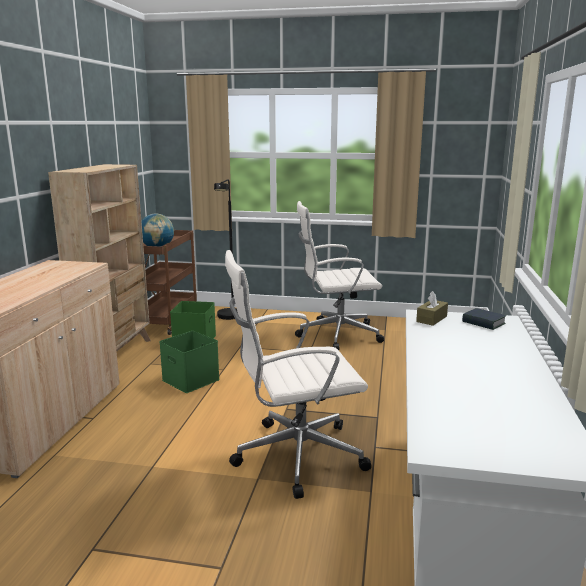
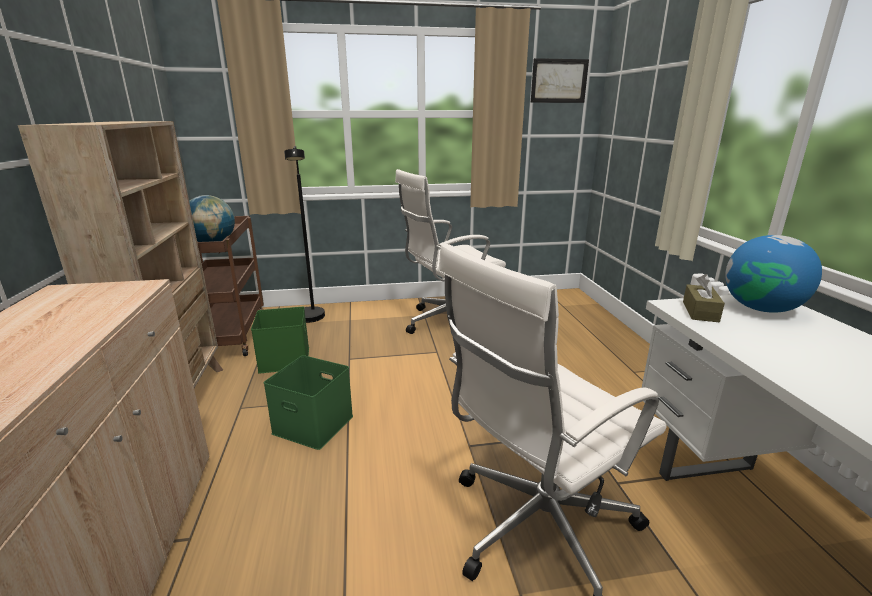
camera: 20 degrees left, 5 degrees up
book [462,308,506,330] -> globe [725,235,822,313]
none -> picture [531,58,589,103]

